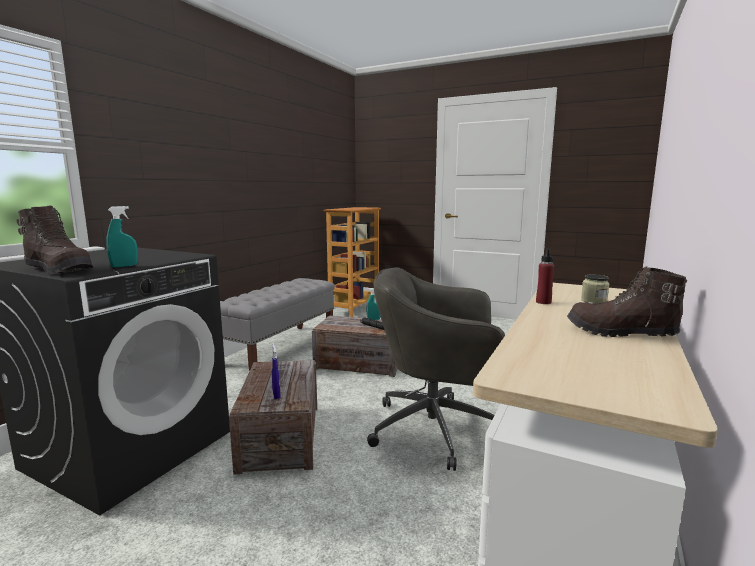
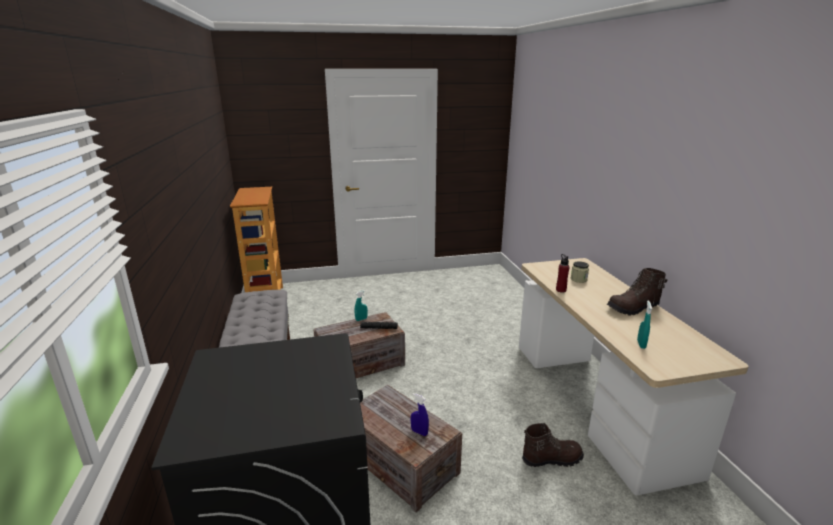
camera: 40 degrees left, 10 degrees up
brown boot [16,205,93,275] -> brown boot moved to [522,423,584,467]
turquoise spray bottle [106,206,138,268] -> turquoise spray bottle moved to [637,301,652,349]
grey office chair [367,268,505,471] -> none

